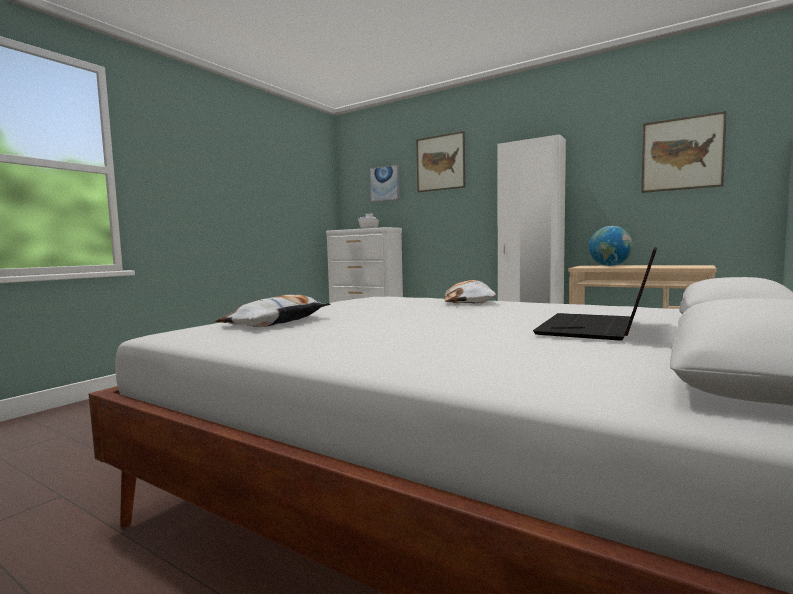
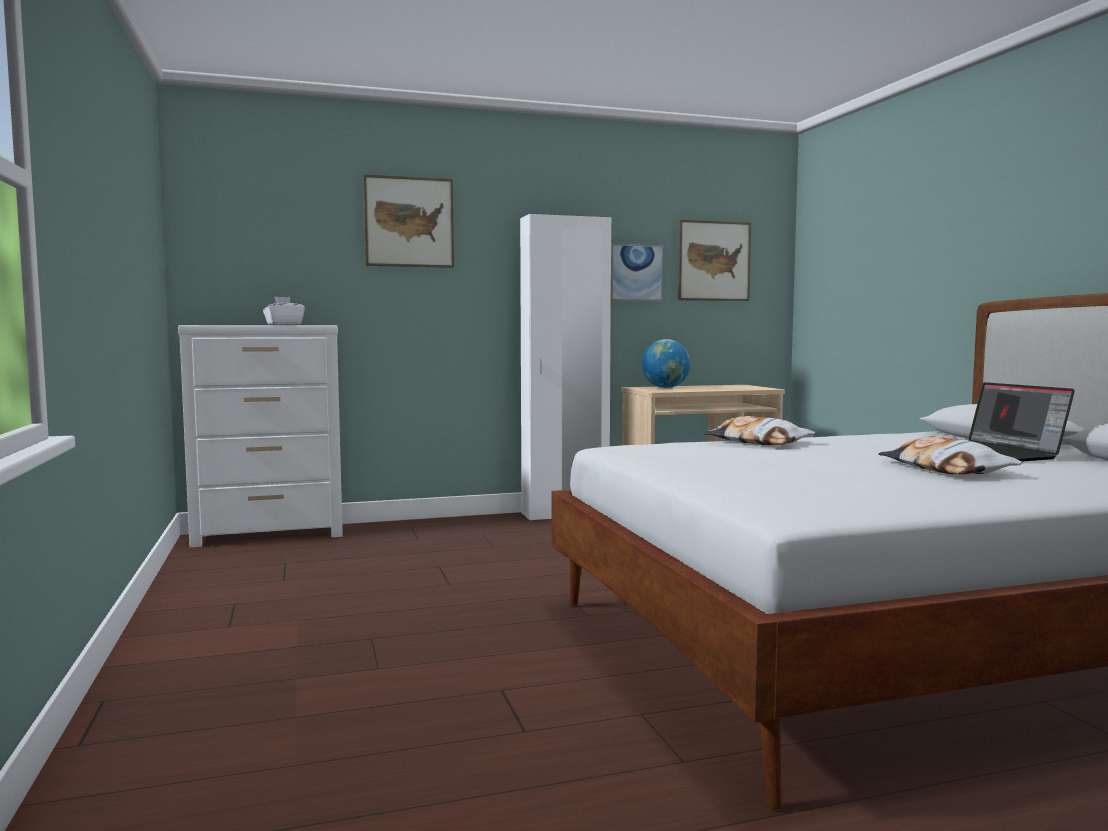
camera: 50 degrees left, 0 degrees up
pillow [215,295,330,327] -> pillow moved to [878,436,1023,475]
picture [369,164,400,202] -> picture moved to [611,244,663,301]

